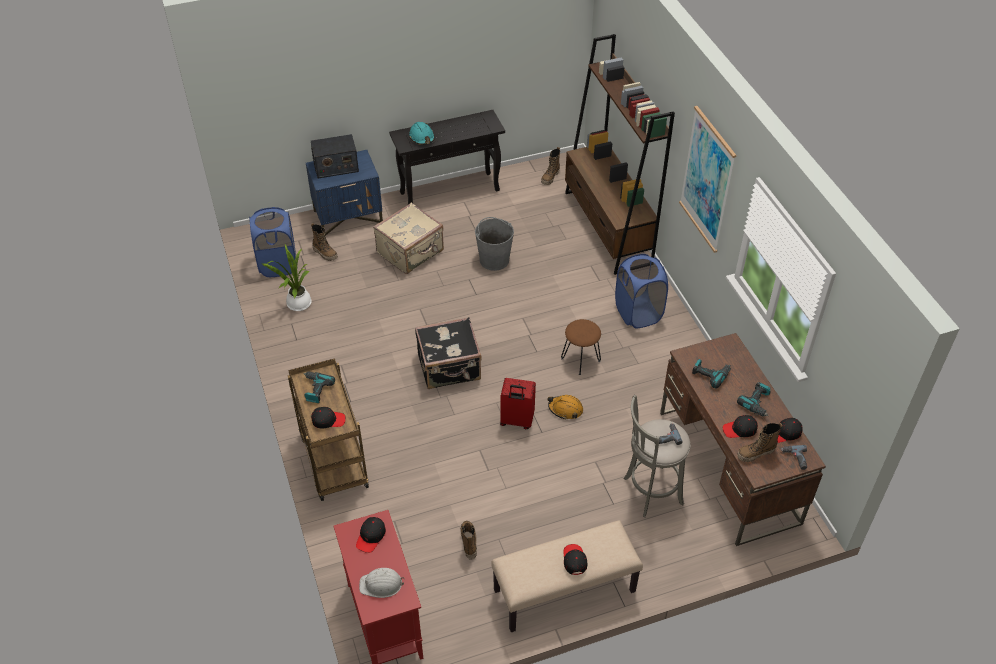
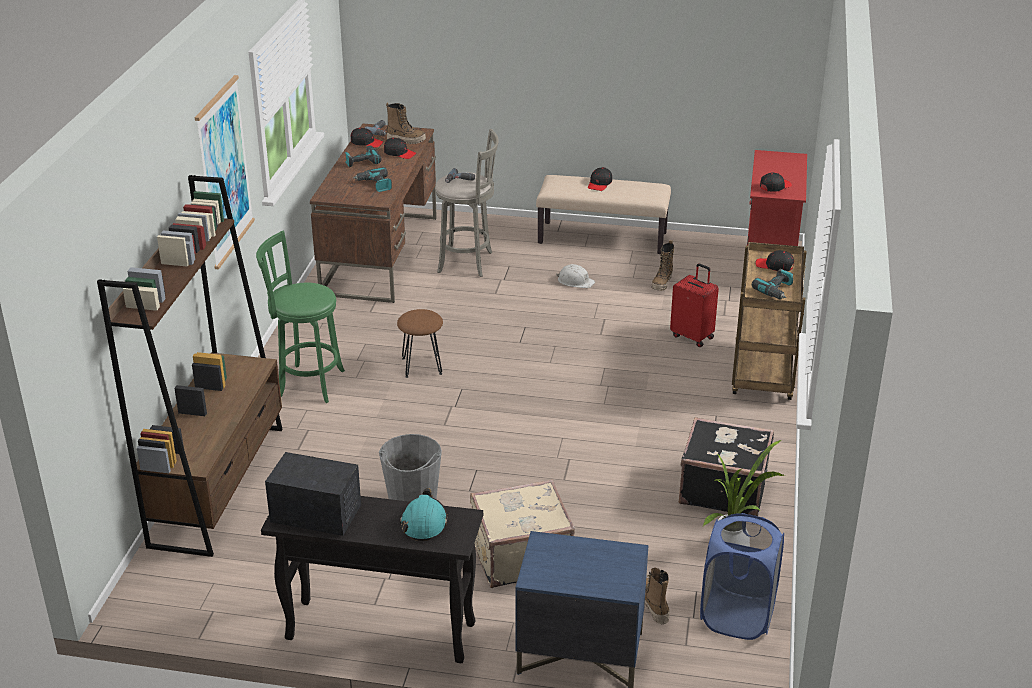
camera: 150 degrees left, 15 degrees down
radio [311,134,359,178] -> radio moved to [265,452,361,536]
white hard hat [359,568,405,598] -> white hard hat moved to [556,264,595,288]
black suitcase [415,317,481,389] -> black suitcase moved to [678,417,774,516]
red suitcase [500,378,536,429] -> red suitcase moved to [670,263,719,347]
boot [541,147,560,185] -> none
orange hard hat [548,395,583,420] -> none
blue laundry basket [615,254,668,329] -> green stool [256,230,345,403]

